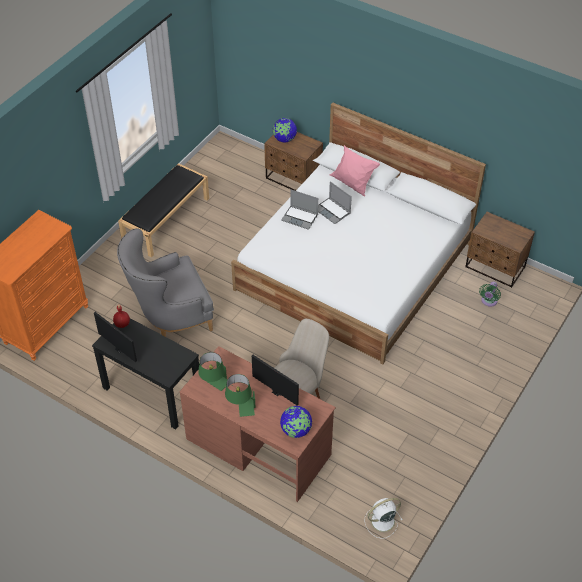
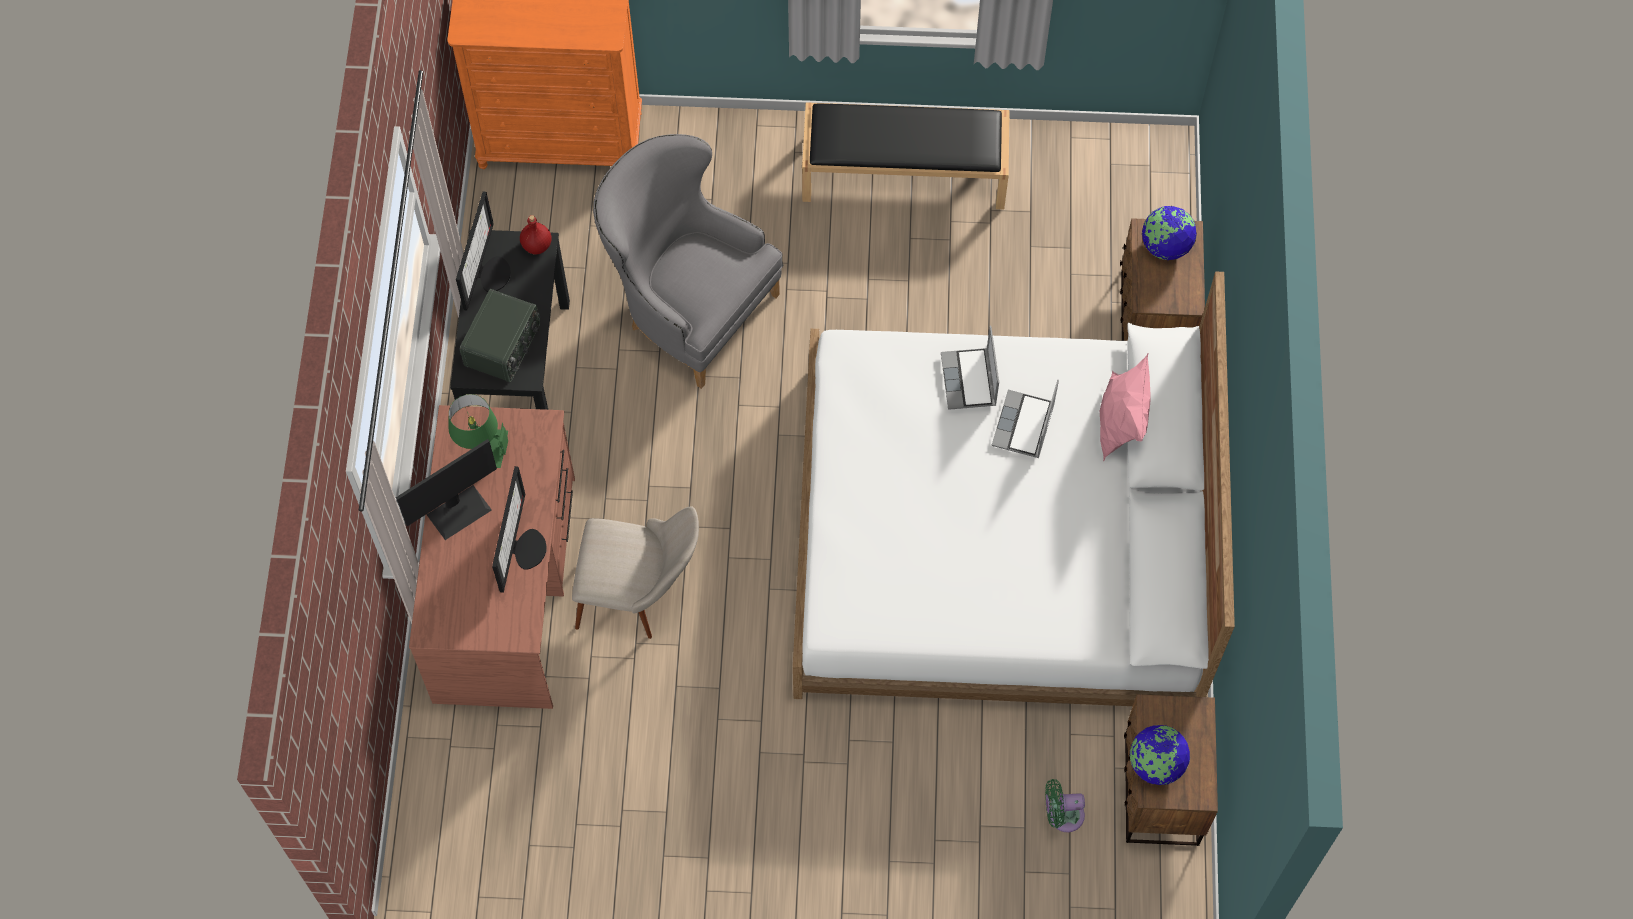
camera: 60 degrees right, 15 degrees up
green table lamp [225,374,255,417] -> monitor [396,439,497,540]
globe [280,406,312,438] -> globe moved to [1130,725,1190,785]
white fan [365,498,403,539] -> none
none -> radio [460,289,540,382]

